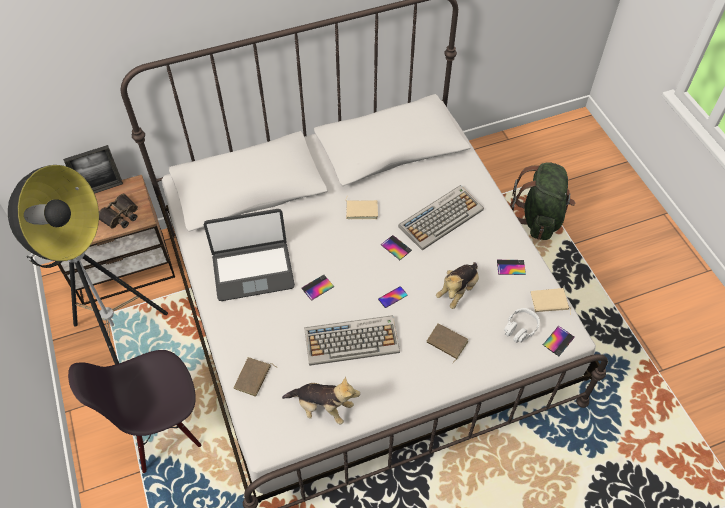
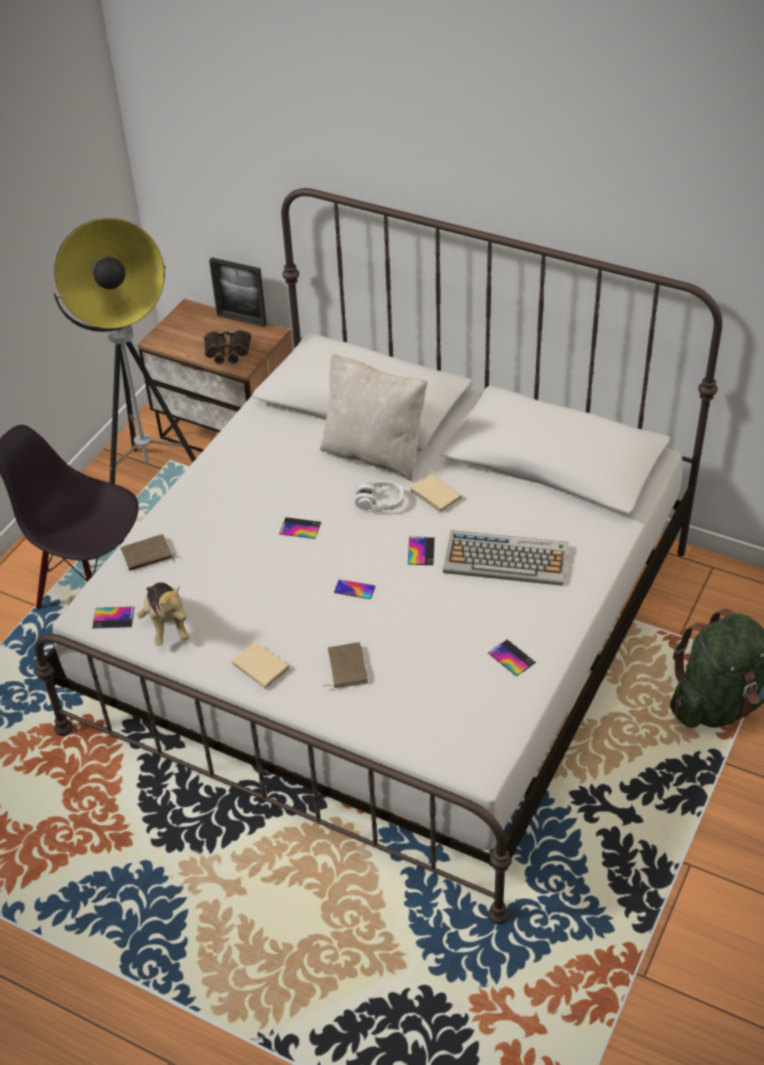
camera: 50 degrees right, 10 degrees down
laptop [204,209,295,301] -> none
keyboard [304,315,400,366] -> none
plush toy [436,262,479,309] -> none
white headphones [504,308,540,343] -> white headphones moved to [355,481,404,512]
beige book [531,288,571,315] -> beige book moved to [232,642,290,693]
phone [543,326,575,356] -> phone moved to [92,607,134,629]
none -> beige pillow [320,353,428,481]

